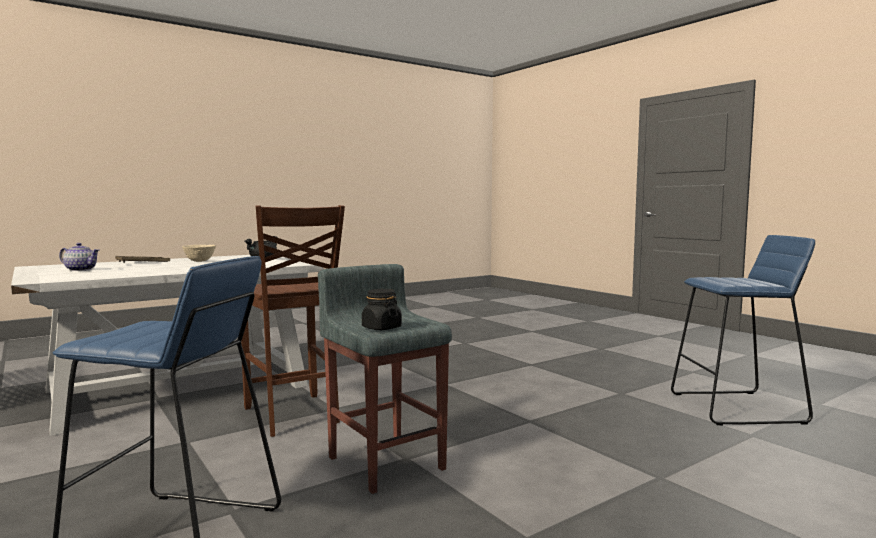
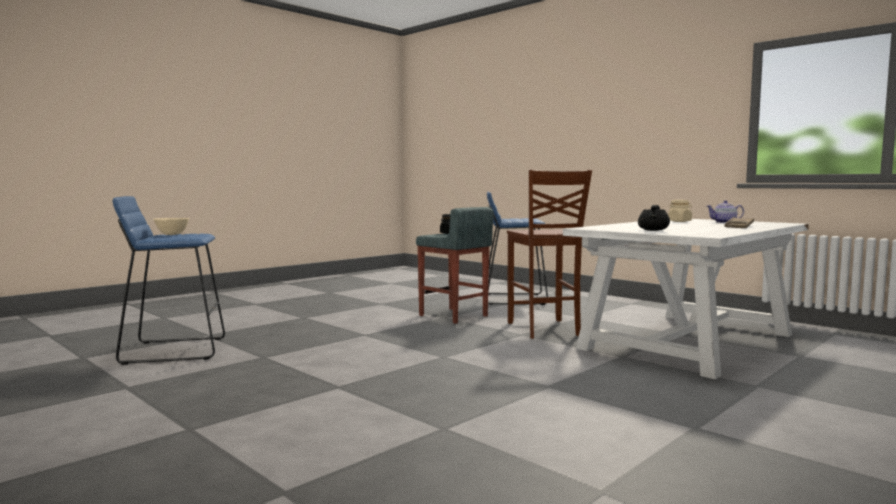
camera: 170 degrees right, 0 degrees up
beige bowl [182,245,216,262] -> beige bowl moved to [153,218,189,235]
brown chair [241,205,345,437] -> brown chair turned 150 degrees counterclockwise [507,169,592,339]
none -> beige jar [668,200,692,222]

